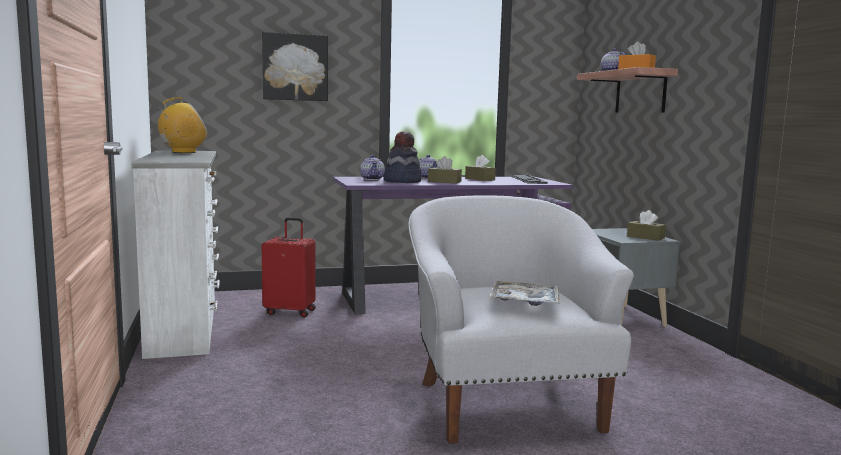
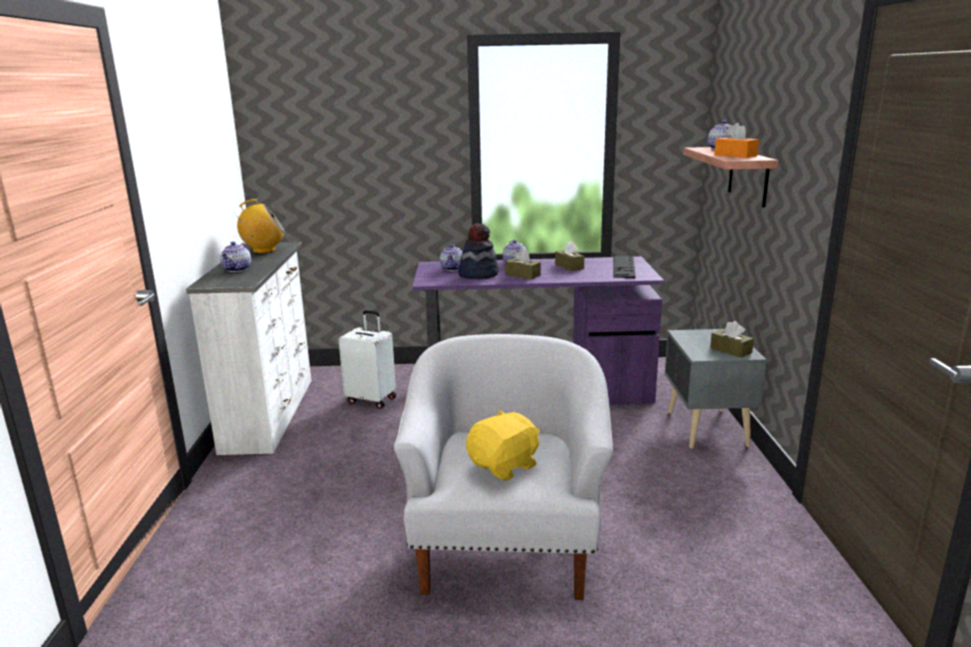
camera: 15 degrees right, 10 degrees up
picture [262,32,328,101] -> none
red suitcase [262,217,316,317] -> white suitcase [339,310,396,408]
tray [490,281,559,306] -> yellow plush toy [466,410,540,481]
none -> teapot [220,242,251,272]

